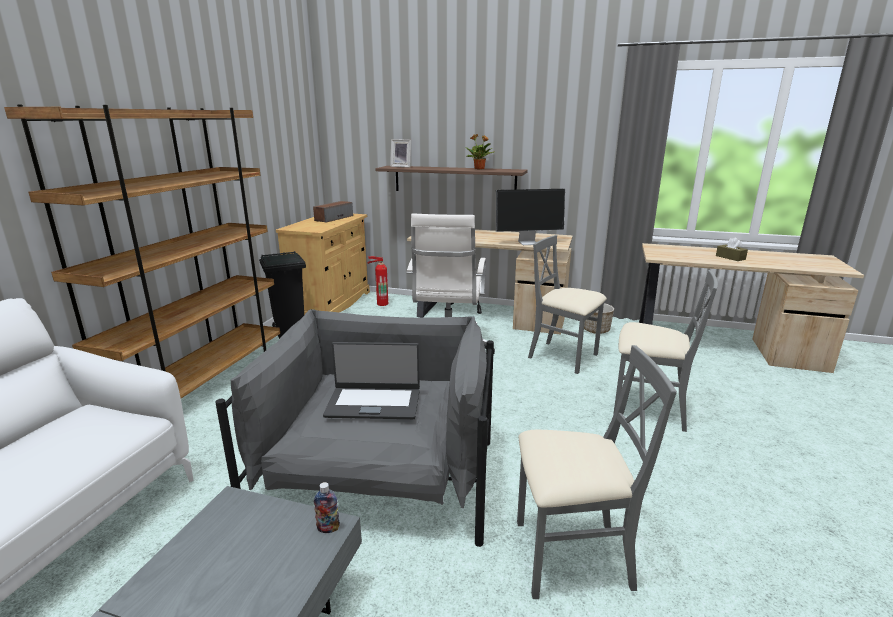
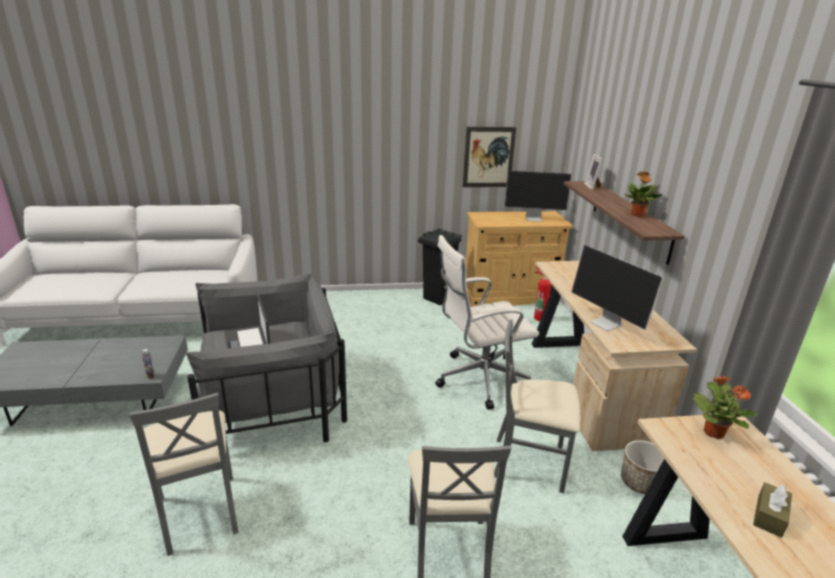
camera: 65 degrees right, 5 degrees up
brown bookcase [4,105,280,398] -> none
speaker [313,201,353,223] -> monitor [505,171,571,222]
grey chair [528,235,607,374] -> grey chair turned 90 degrees counterclockwise [494,319,580,493]
none -> picture [463,127,516,187]
none -> potted plant [693,376,758,439]

